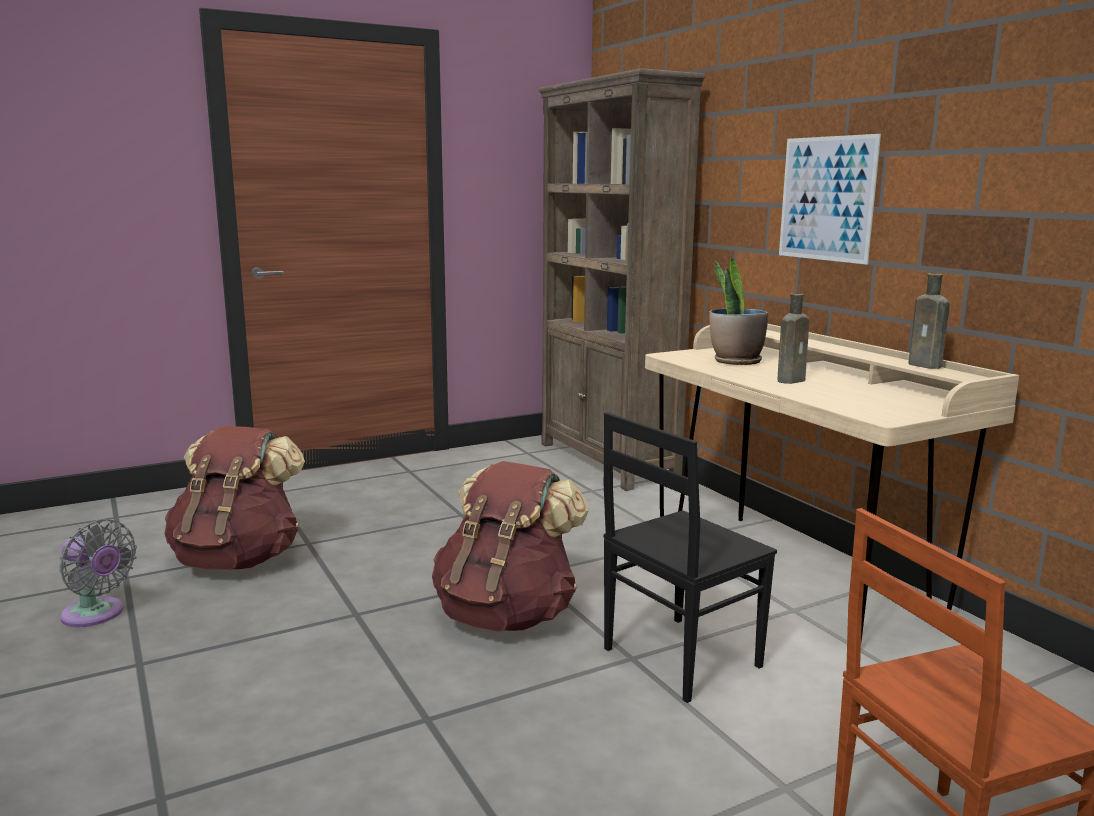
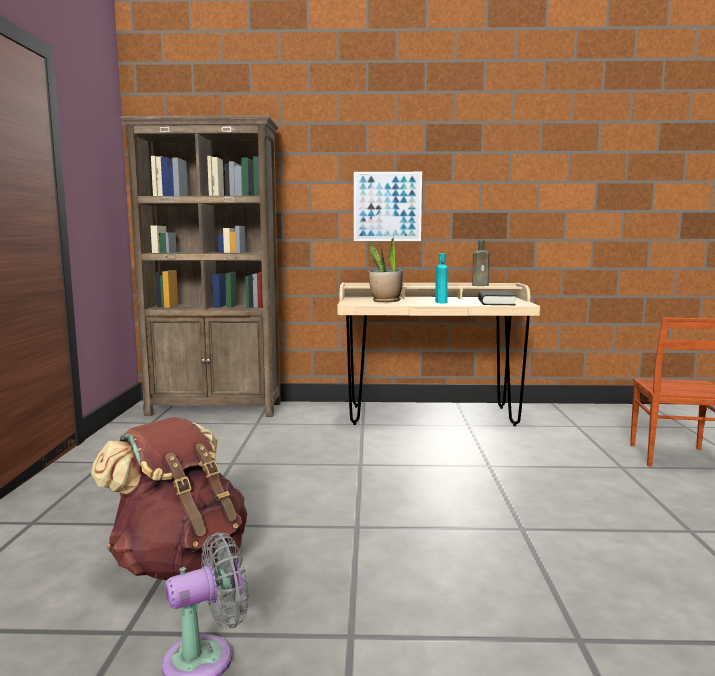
camera: 60 degrees left, 5 degrees down
brown backpack [432,461,589,632] -> none
black chair [604,412,777,703] -> none
brown bottle [778,293,809,384] -> turquoise bottle [435,253,448,303]
none -> black book [478,291,516,305]

